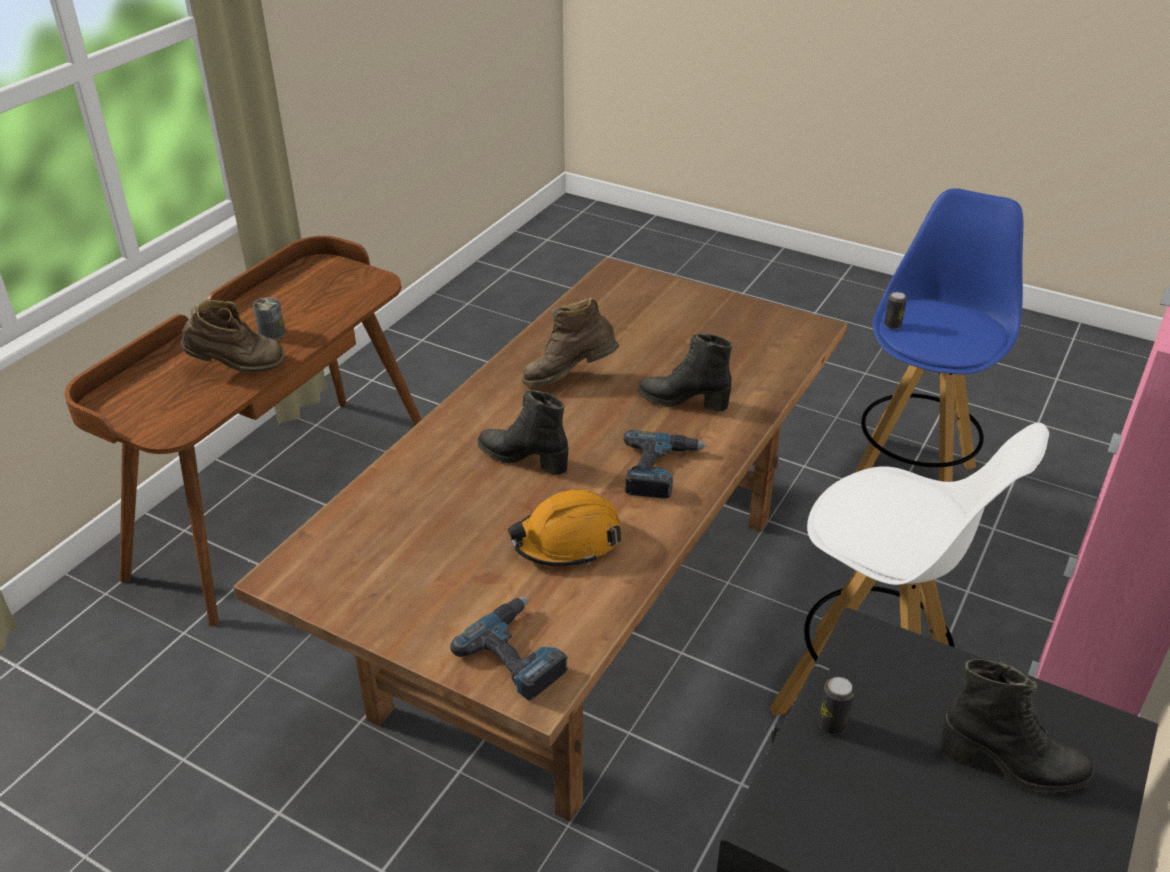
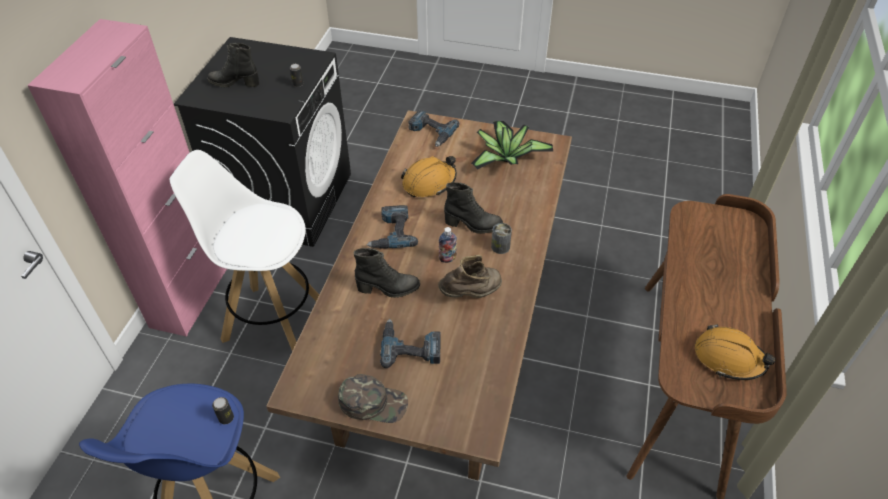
camera: 165 degrees right, 10 degrees up
brown boot [181,300,285,372] -> none
can [253,297,285,340] -> can moved to [491,223,512,254]
none -> green cap [338,374,408,423]
none -> power drill [380,319,441,368]
none -> bottle [439,227,457,263]
none -> potted plant [471,121,553,169]
none -> orange hard hat [695,324,776,380]

